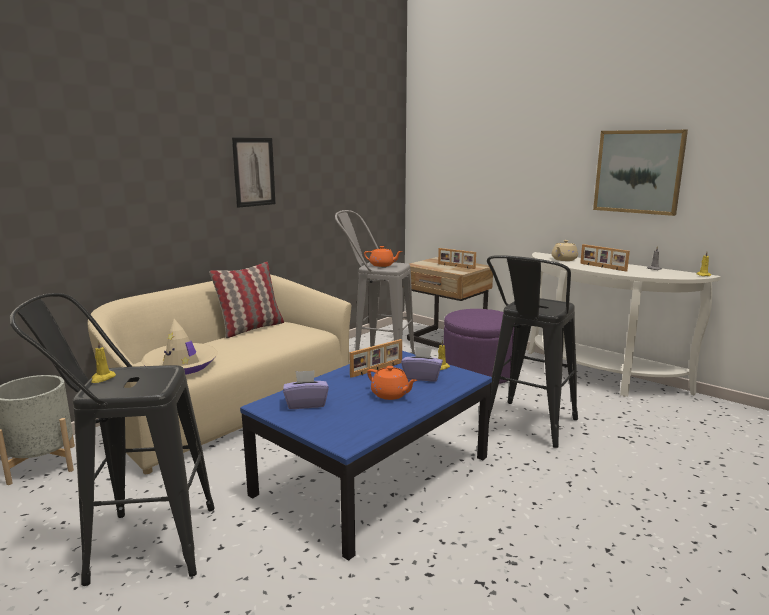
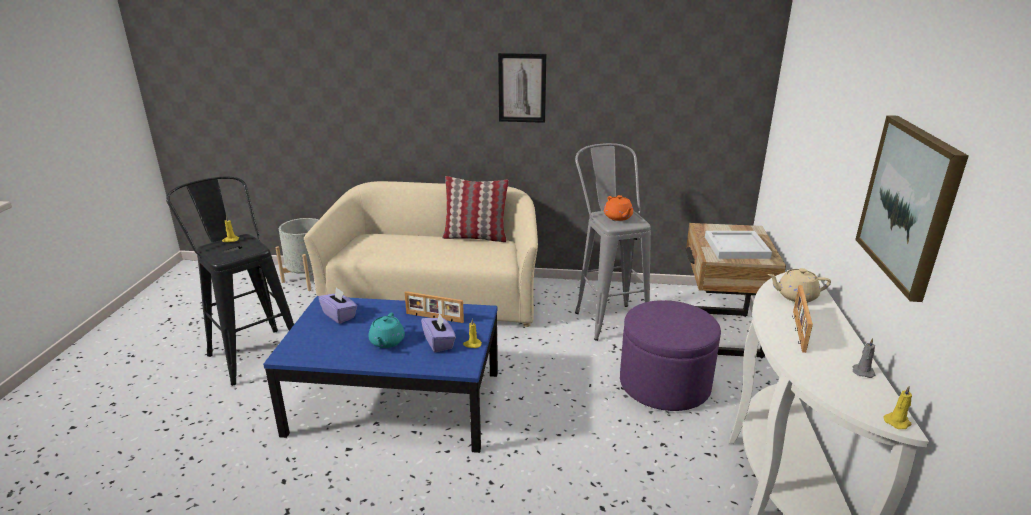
camera: 55 degrees right, 10 degrees up
beige hat [141,319,218,375] -> none
orange teapot [367,366,418,400] -> turquoise teapot [368,313,405,348]
picture frame [438,248,476,269] -> white tray [705,231,772,259]
black stool [487,255,578,448] -> none

